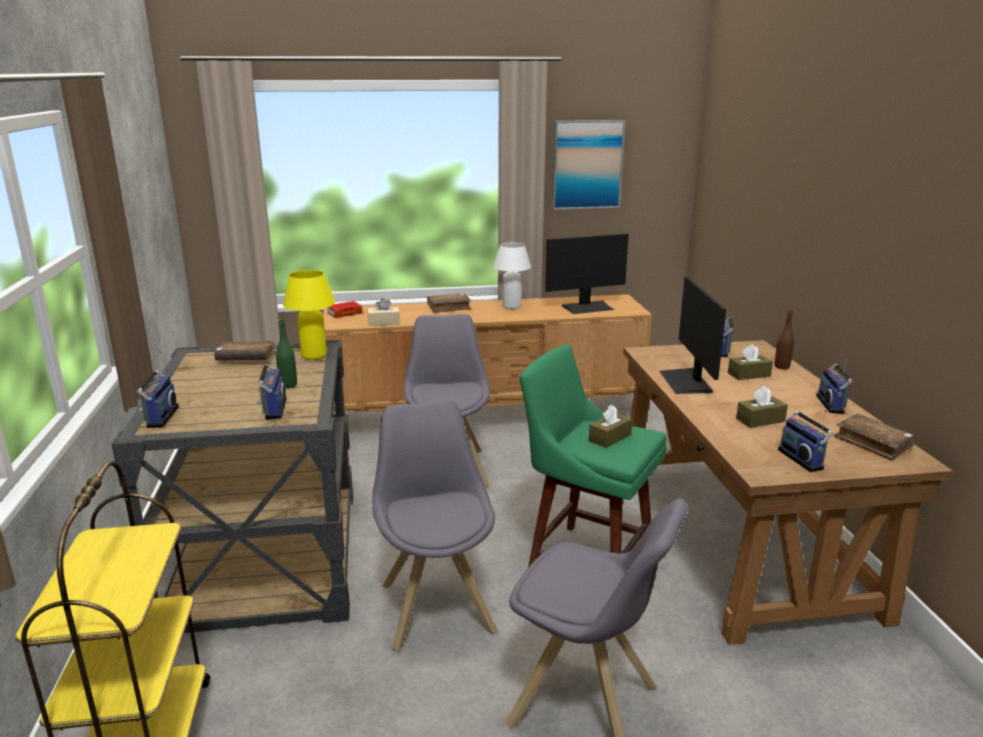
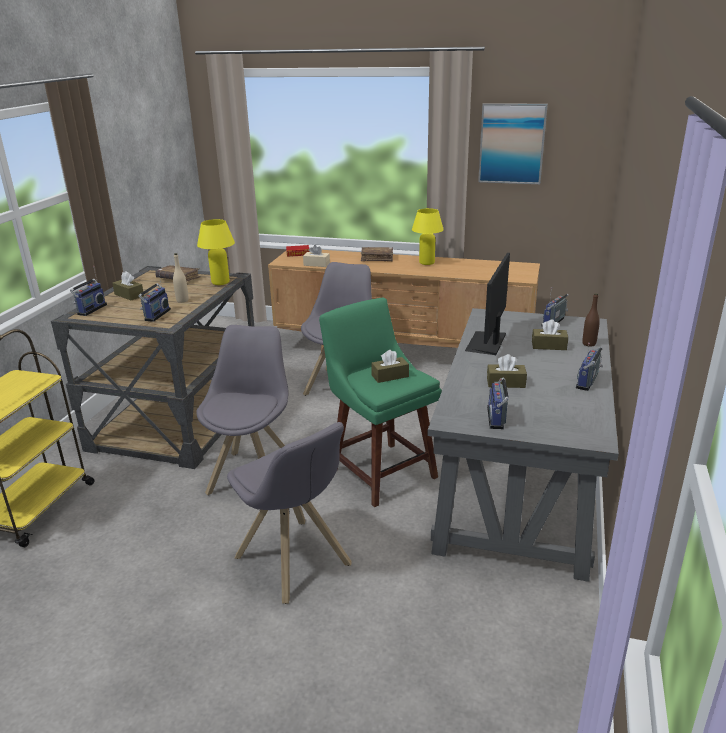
camera: 25 degrees right, 5 degrees up
green bottle [276,319,297,388] -> beige bottle [173,253,189,303]
white table lamp [493,242,531,309] -> yellow table lamp [412,208,444,265]
monitor [545,233,629,314] -> none
brown desk [623,340,953,645] -> grey desk [427,308,619,582]
brown book [834,414,916,461] -> none
none -> brown tissue box [112,271,144,300]

